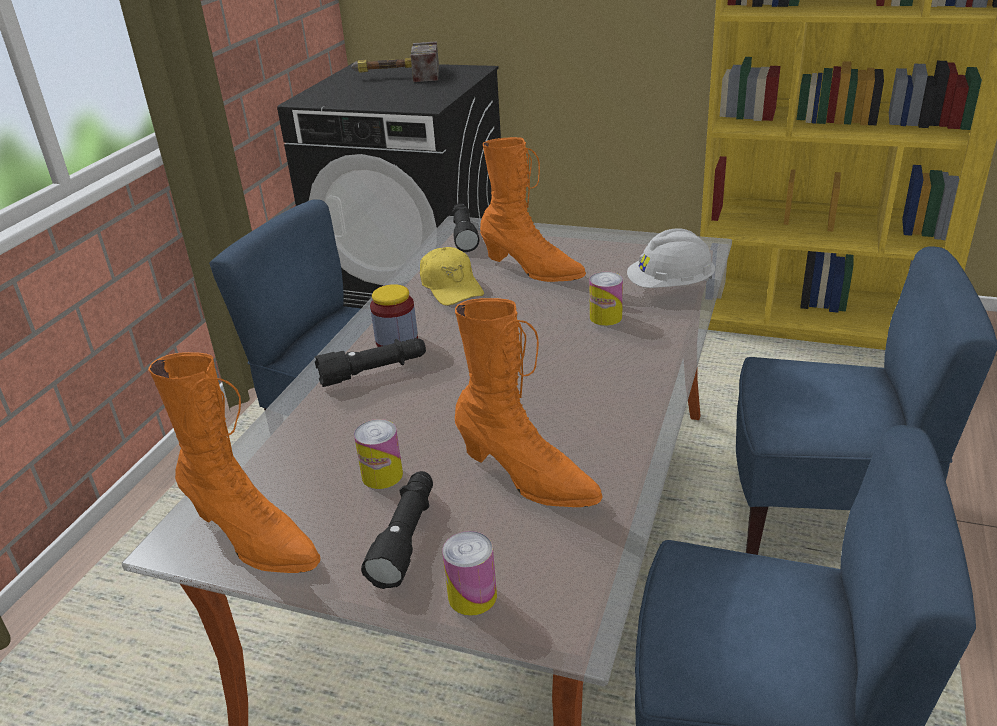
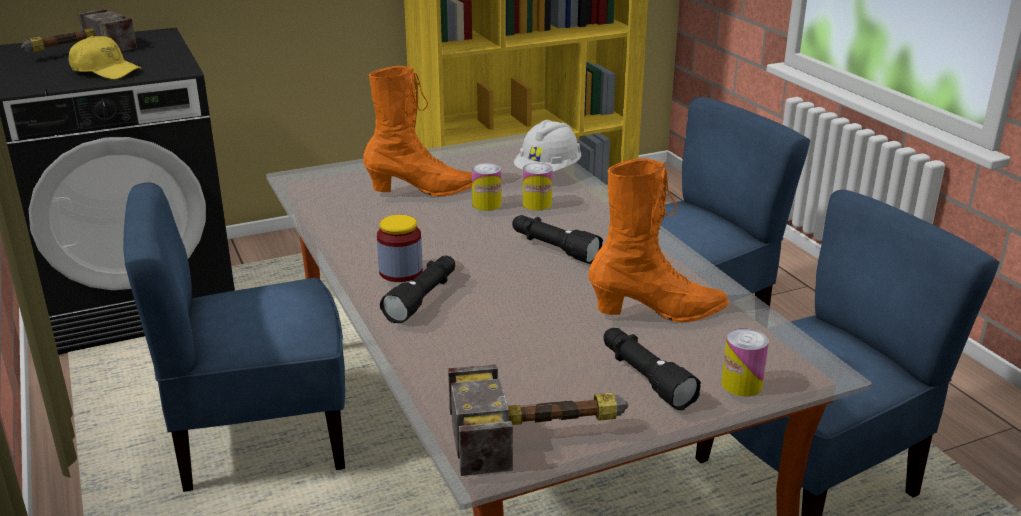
camera: 45 degrees left, 5 degrees down
orange boot [148,352,320,573] -> hammer [448,364,628,476]
can [354,419,403,489] -> can moved to [472,163,501,211]
yellow cap [420,247,484,306] -> yellow cap moved to [69,36,142,80]
black flashlight [452,203,479,252] -> black flashlight moved to [512,215,603,264]

